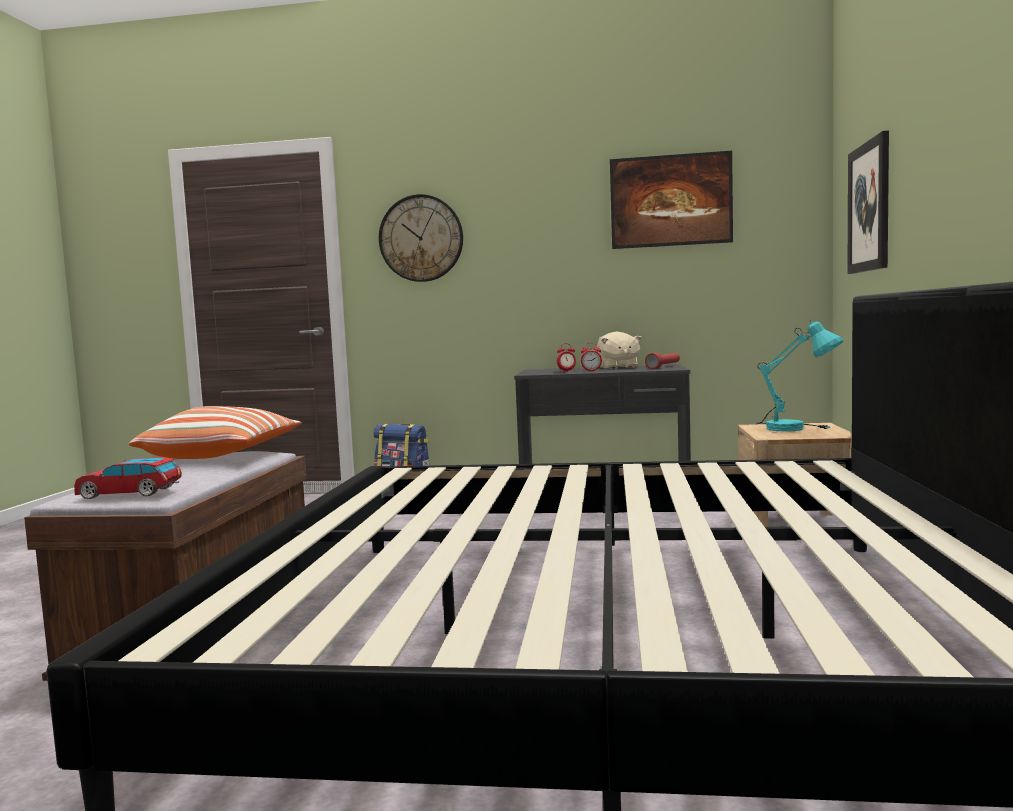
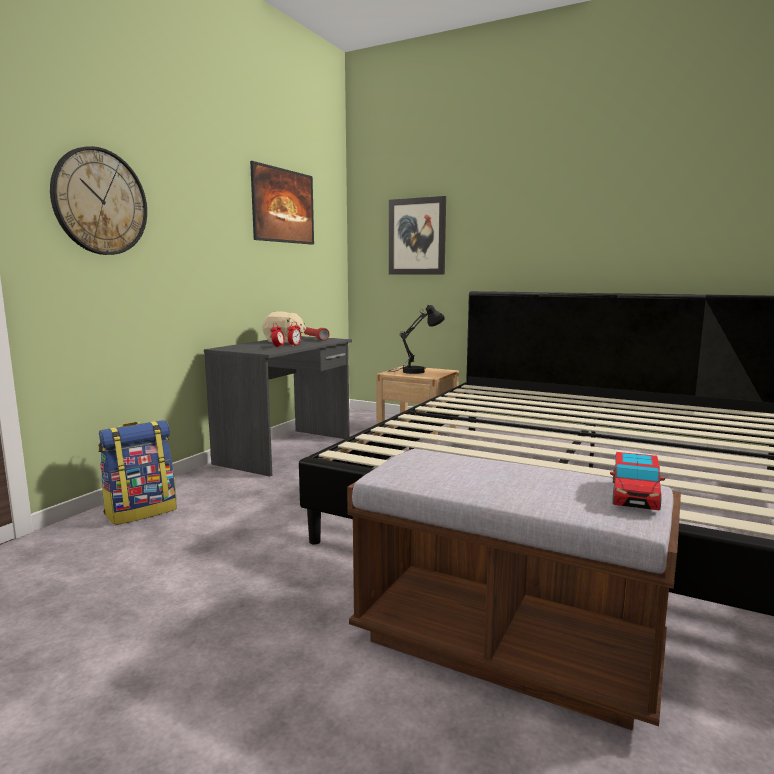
camera: 70 degrees left, 5 degrees up
pillow [129,406,302,459] -> none
turquoise table lamp [754,320,844,432] -> black table lamp [388,304,445,374]

